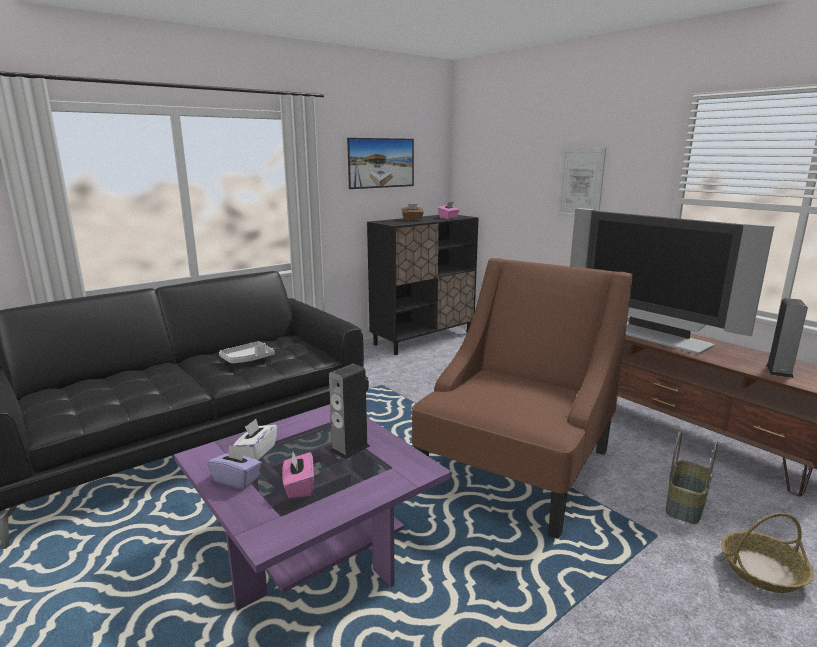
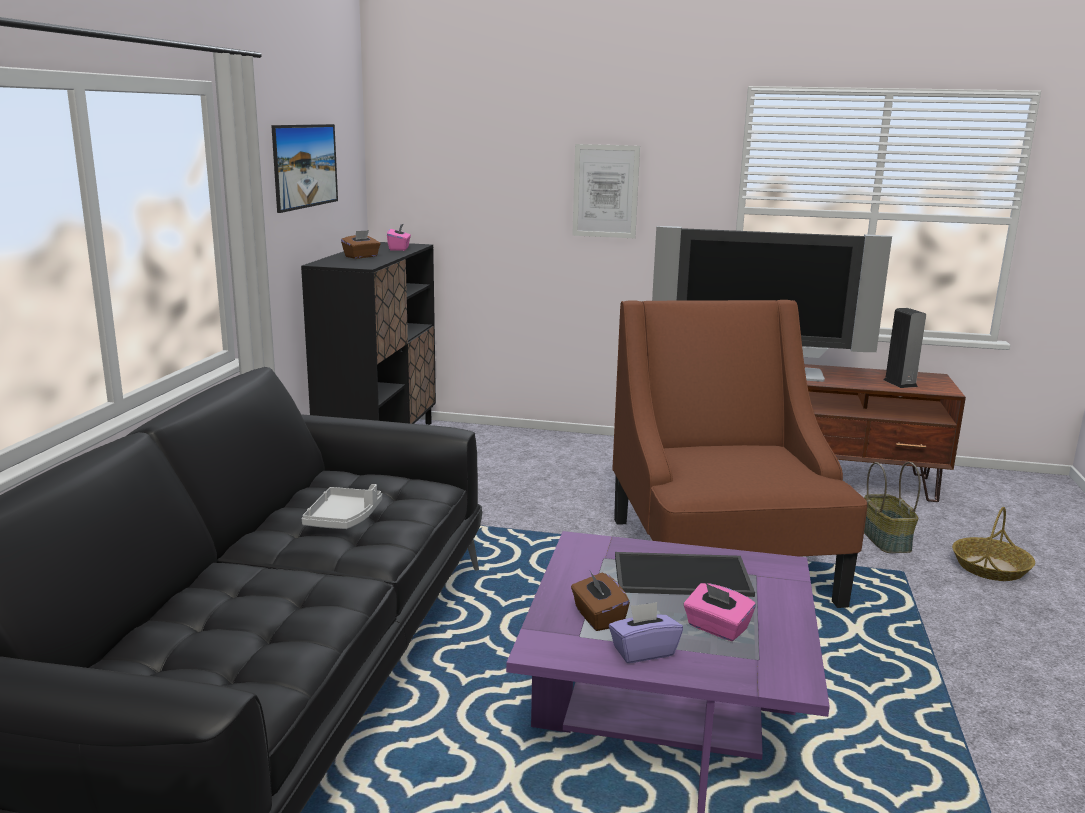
camera: 40 degrees left, 0 degrees up
white tissue box [233,419,277,460] -> brown tissue box [571,571,630,631]
speaker [329,364,370,460] -> tray [615,552,755,597]

